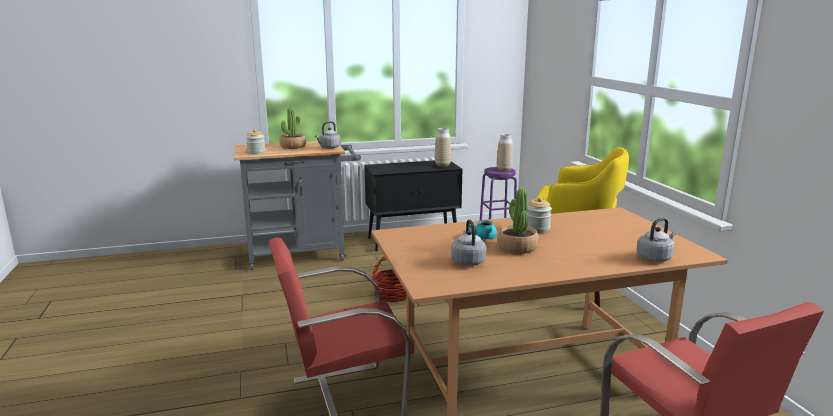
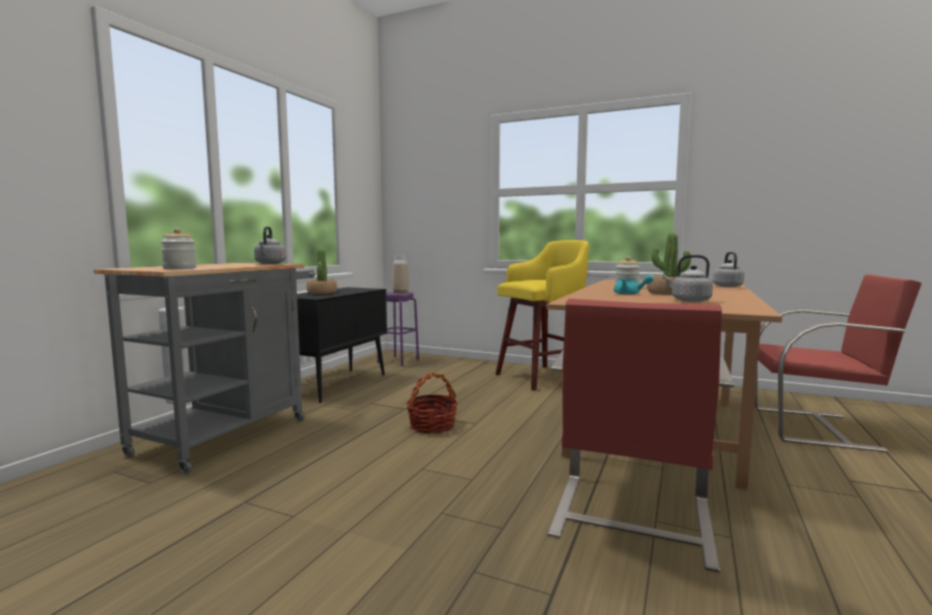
camera: 50 degrees left, 10 degrees down
potted plant [280,108,306,149] -> potted plant moved to [307,248,337,294]
vase [435,128,451,167] -> none

